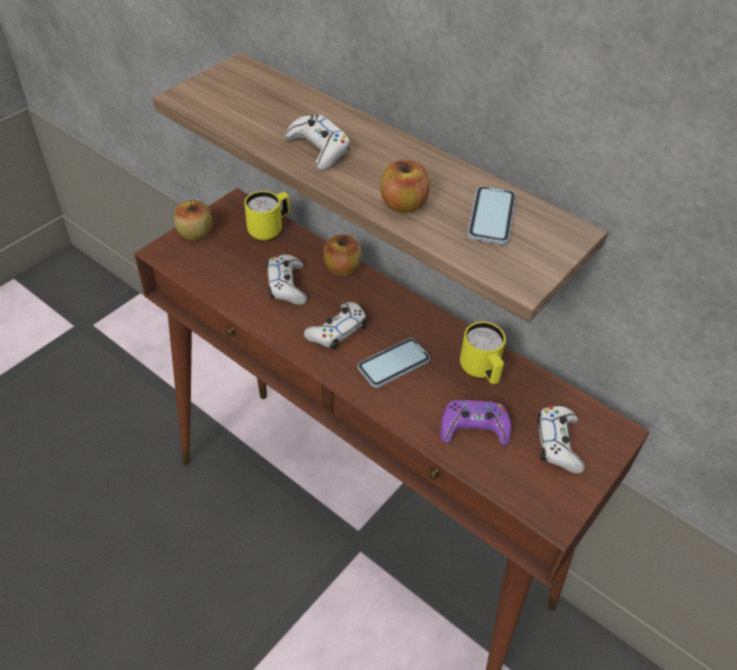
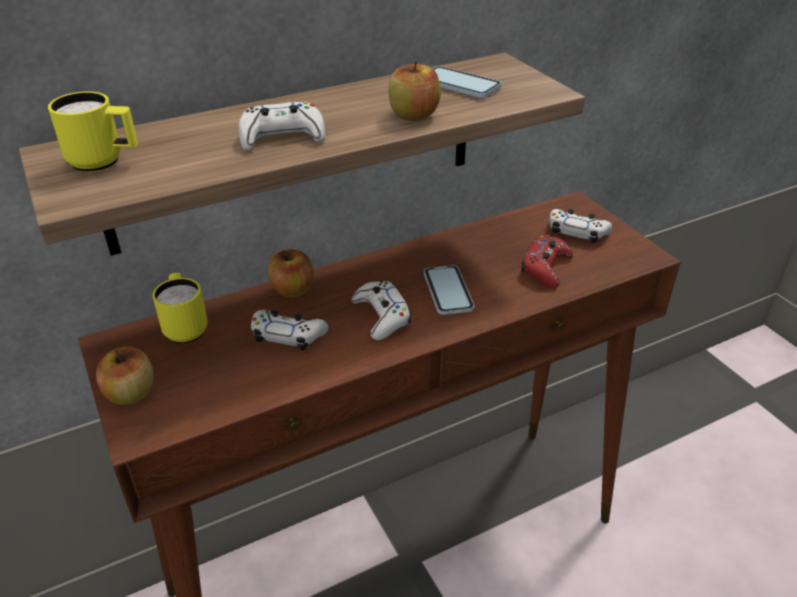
camera: 65 degrees left, 10 degrees down
purple game controller [440,400,511,446] -> red game controller [521,235,573,289]
yellow mug [460,322,506,384] -> yellow mug moved to [48,91,138,172]

